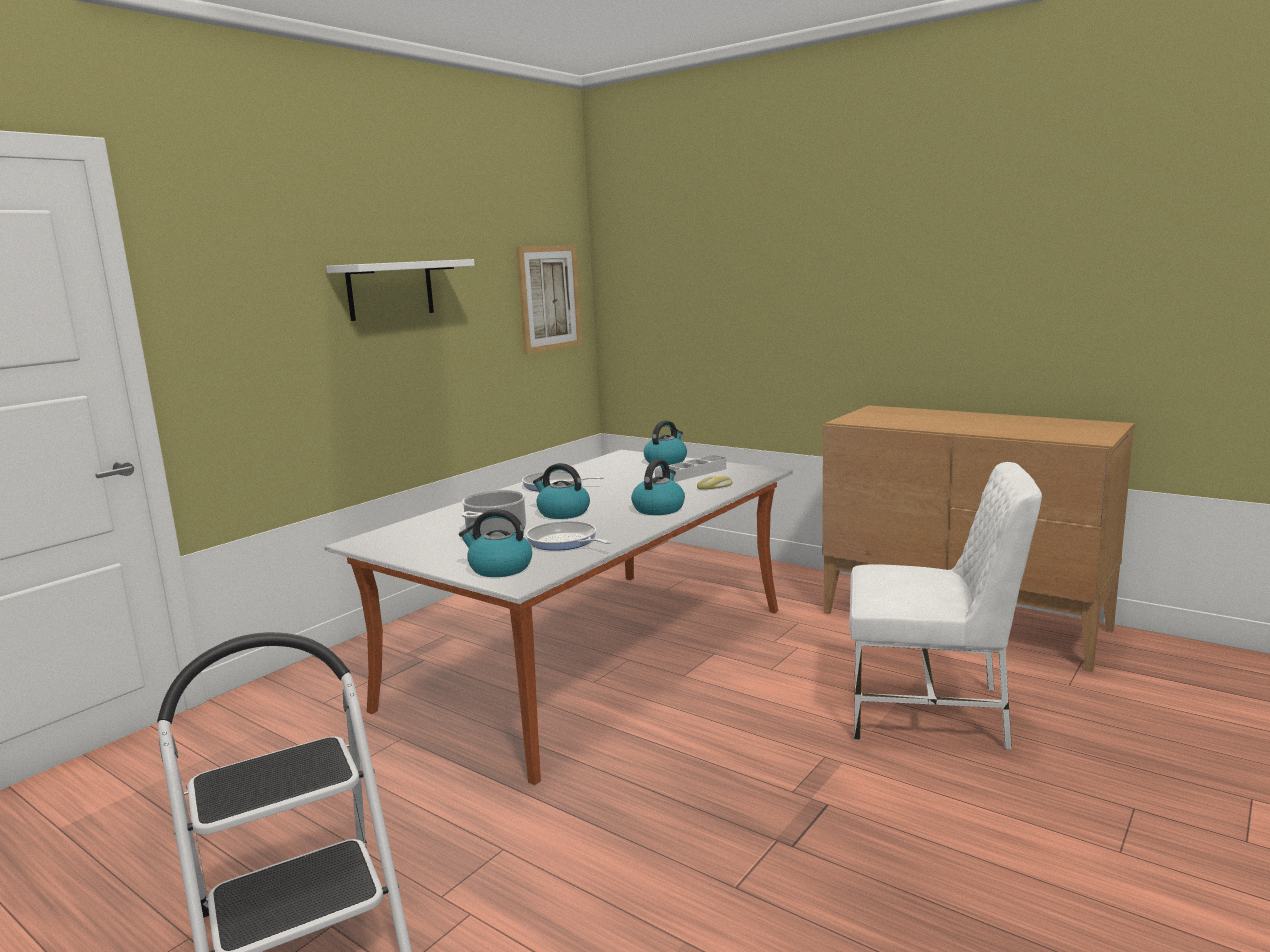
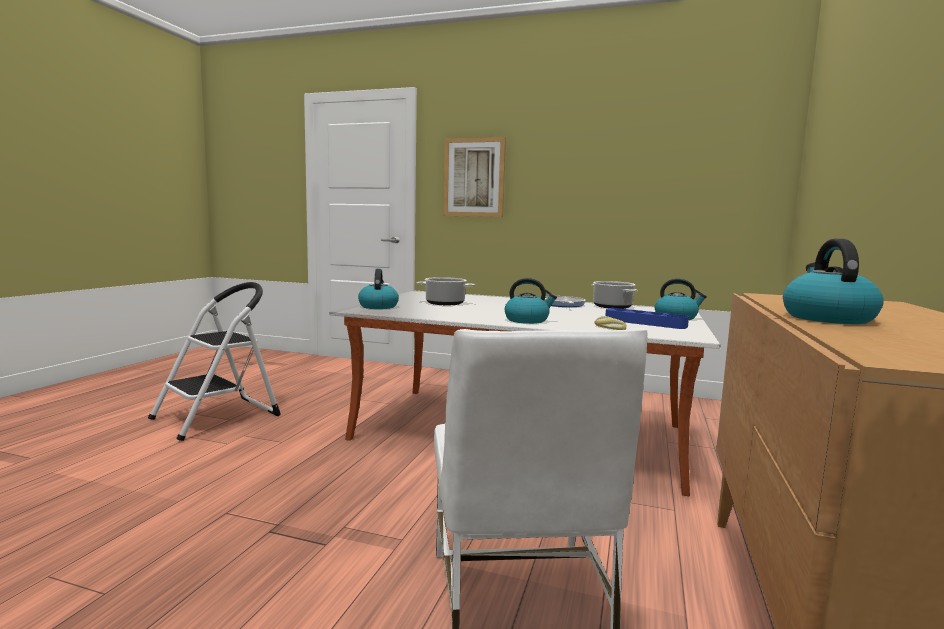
camera: 70 degrees right, 5 degrees down
white shelf [326,259,475,321] -> none
picture [516,245,582,354] -> picture moved to [443,137,506,217]
frying pan [526,521,612,551] -> none
kettle [533,463,590,519] -> kettle moved to [783,239,884,324]
grey tray [655,455,726,482] -> blue tray [605,308,689,329]
none -> cooking pot [592,281,638,309]

